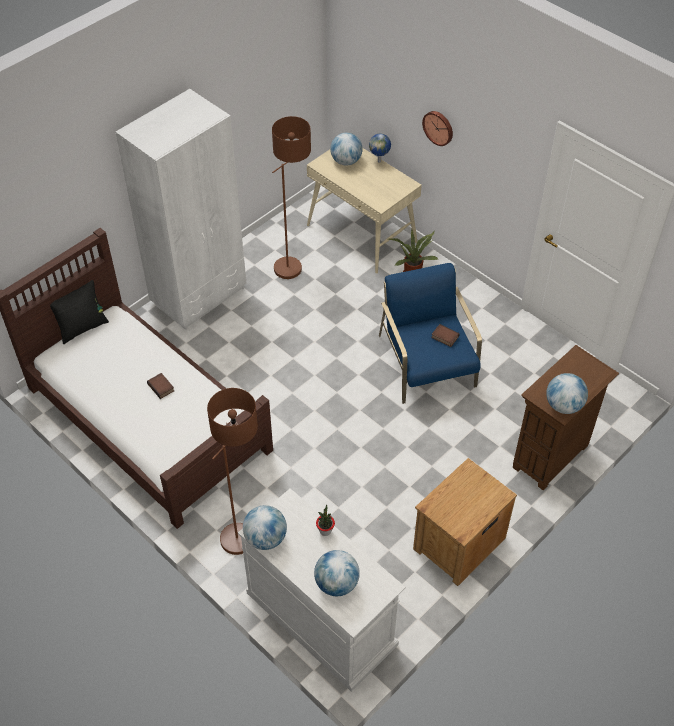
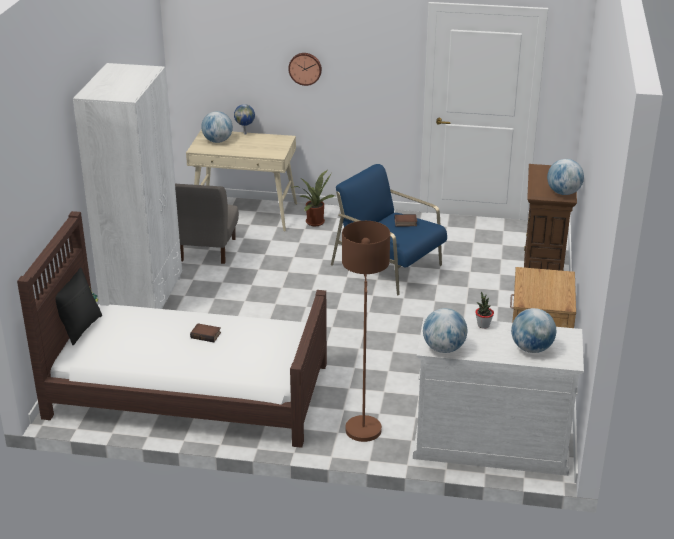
camera: 35 degrees left, 20 degrees down
brown floor lamp [272,116,311,279] -> grey chair [175,184,239,264]

